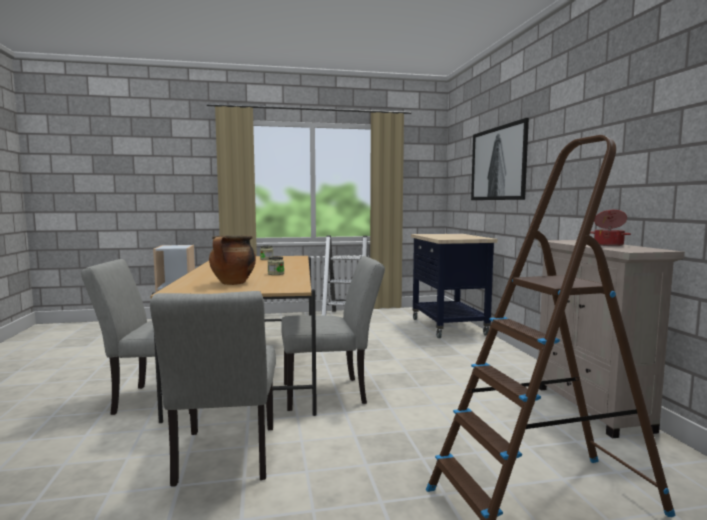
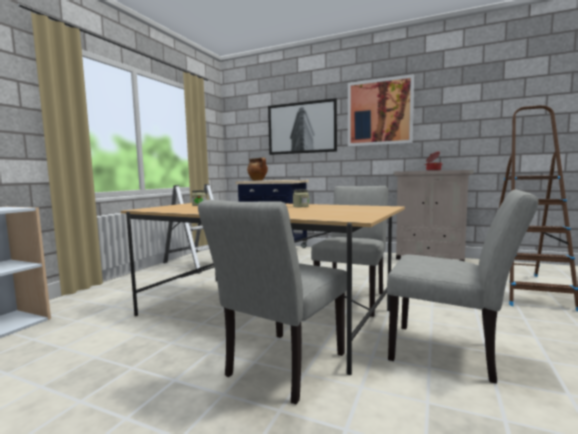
camera: 55 degrees left, 0 degrees up
cooking pot [209,235,256,285] -> cooking pot moved to [247,157,268,181]
none -> picture [348,74,414,146]

